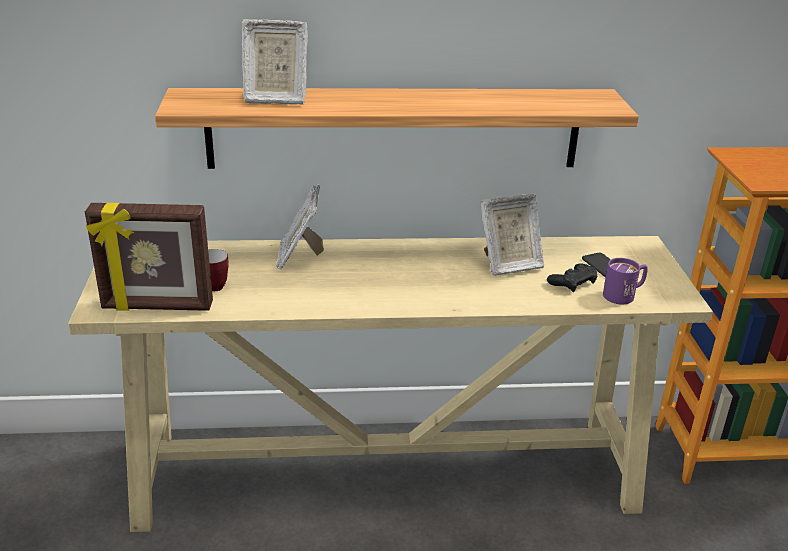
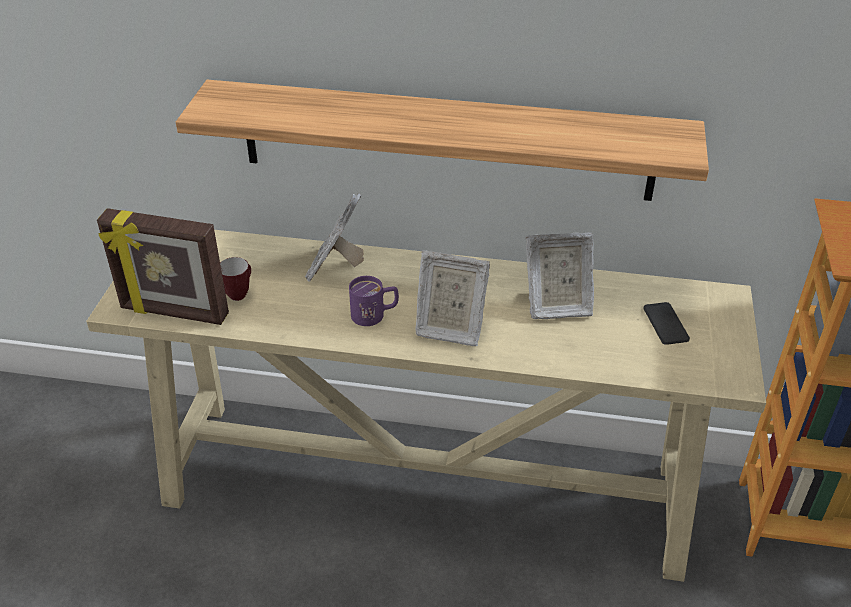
camera: 15 degrees right, 10 degrees up
picture frame [242,19,308,104] -> picture frame moved to [415,251,490,346]
black game controller [547,264,598,292] -> none
purple mug [603,258,648,304] -> purple mug moved to [349,276,399,326]

